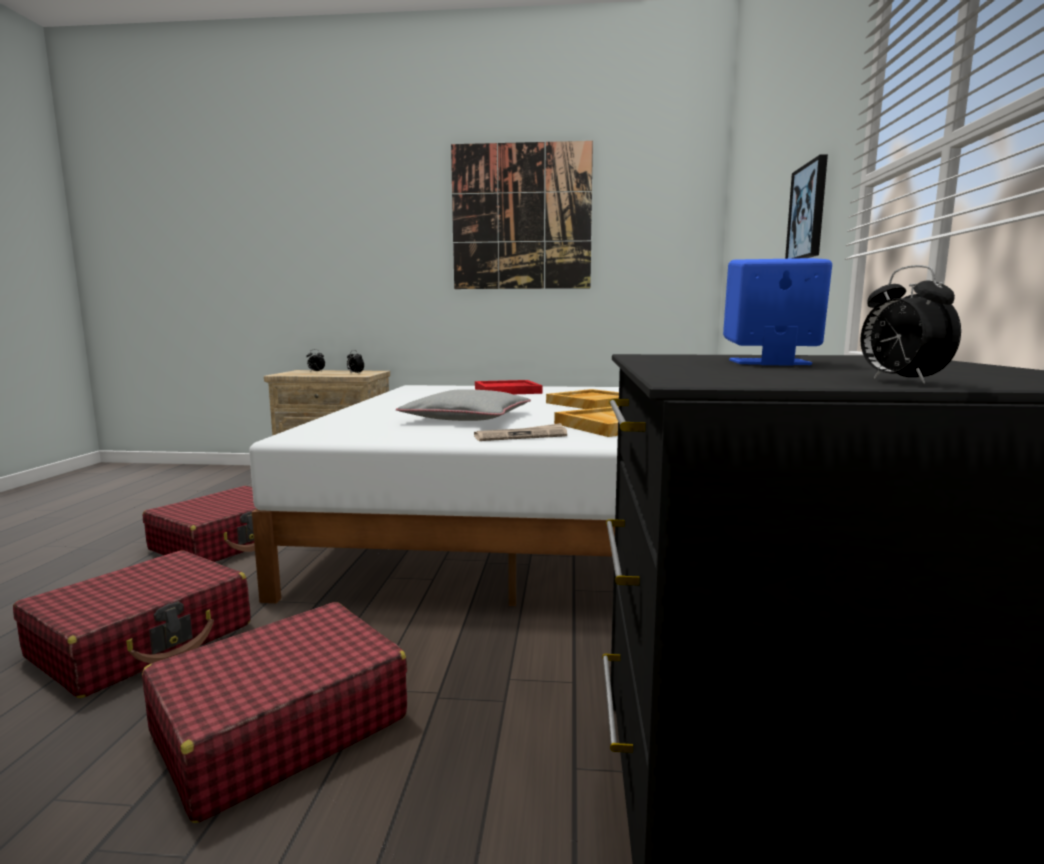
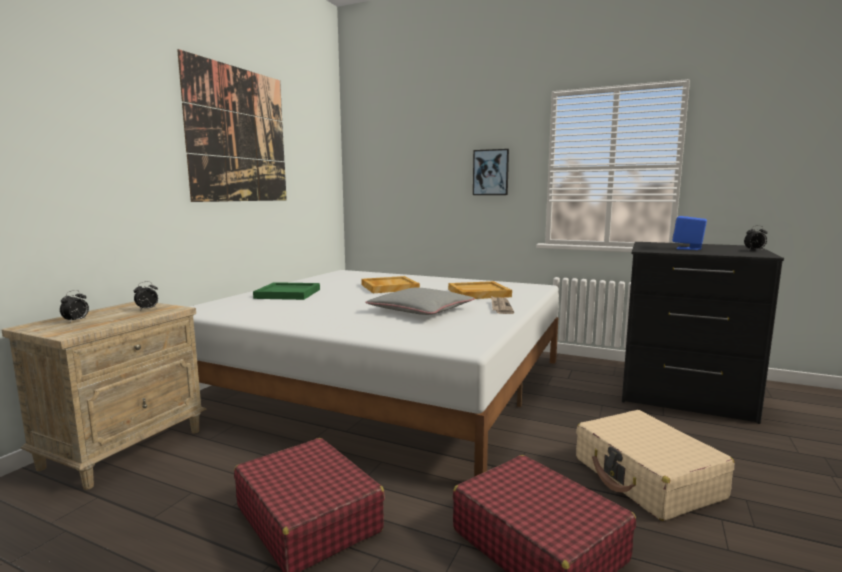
camera: 70 degrees left, 0 degrees up
red suitcase [142,602,407,823] -> beige suitcase [576,410,734,521]
red tray [475,380,542,394] -> green tray [253,282,320,300]

